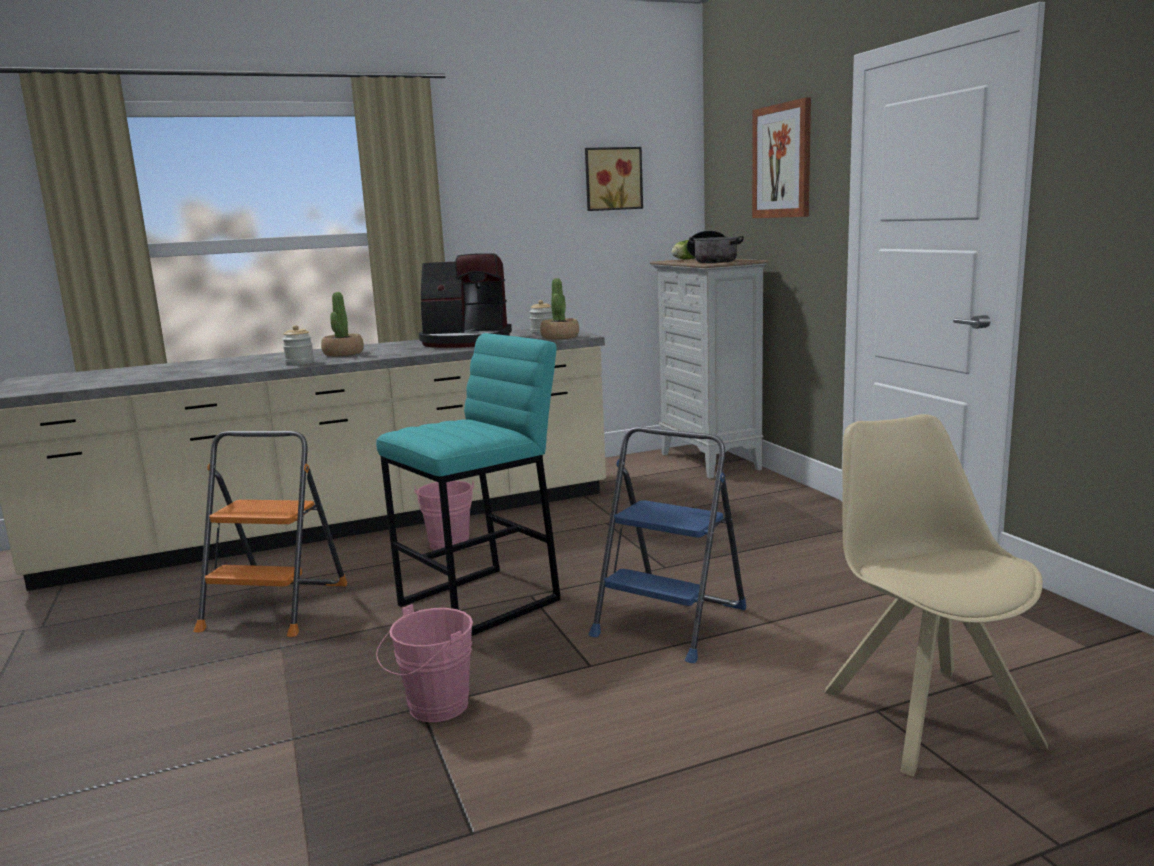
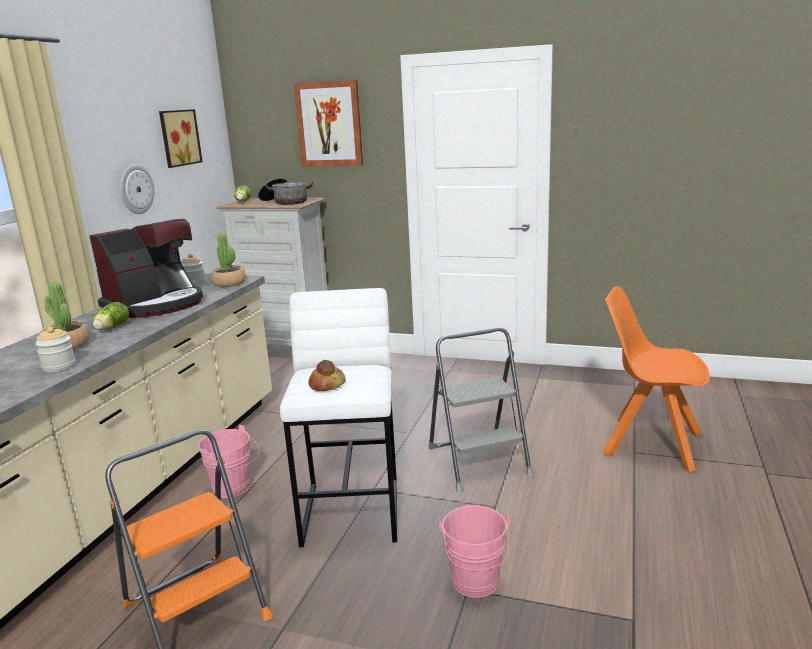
camera: 50 degrees left, 5 degrees up
turquoise stool [376,333,560,636] -> white stool [280,288,397,547]
blue step ladder [588,427,746,663] -> grey step ladder [429,328,535,492]
beige chair [825,414,1048,777] -> orange chair [603,286,710,472]
none -> lettuce [93,302,129,330]
none -> wall clock [120,164,154,214]
none -> bread [308,360,346,391]

